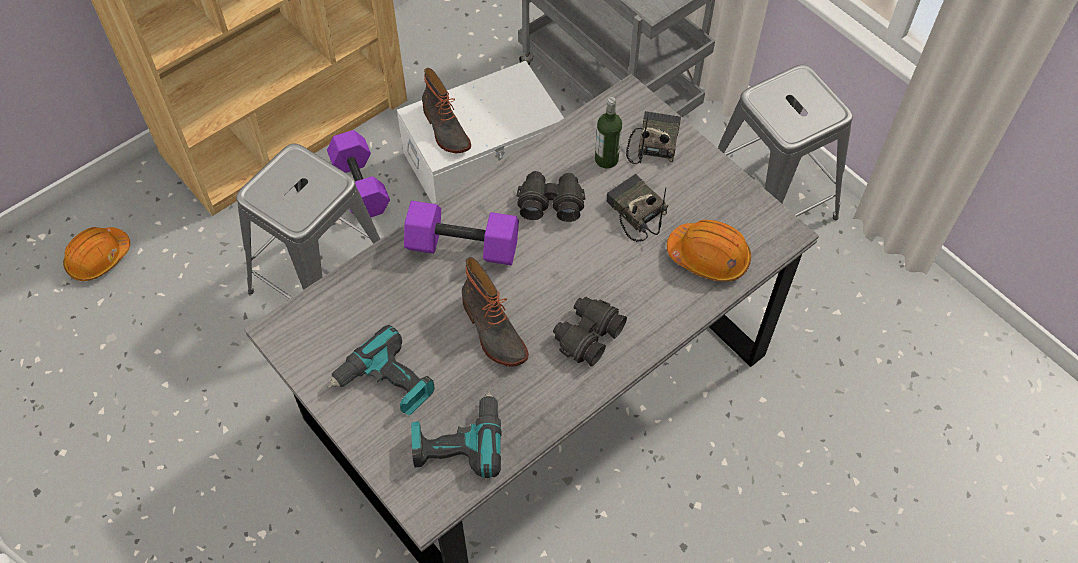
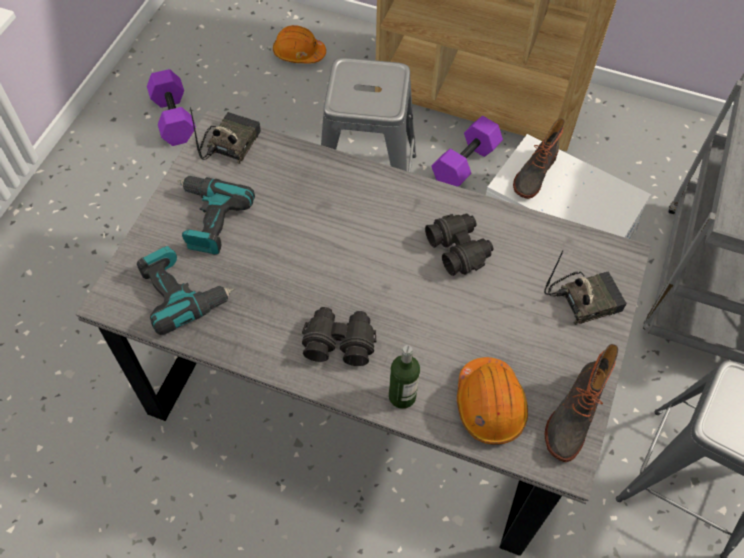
camera: 60 degrees right, 0 degrees up
purple dumbbell [404,201,519,265] -> purple dumbbell moved to [147,69,196,146]
boot [462,257,529,367] -> boot moved to [545,344,618,462]
bottle [595,97,622,169] -> bottle moved to [389,345,420,409]
radio [606,174,668,242] -> radio moved to [190,107,261,164]

